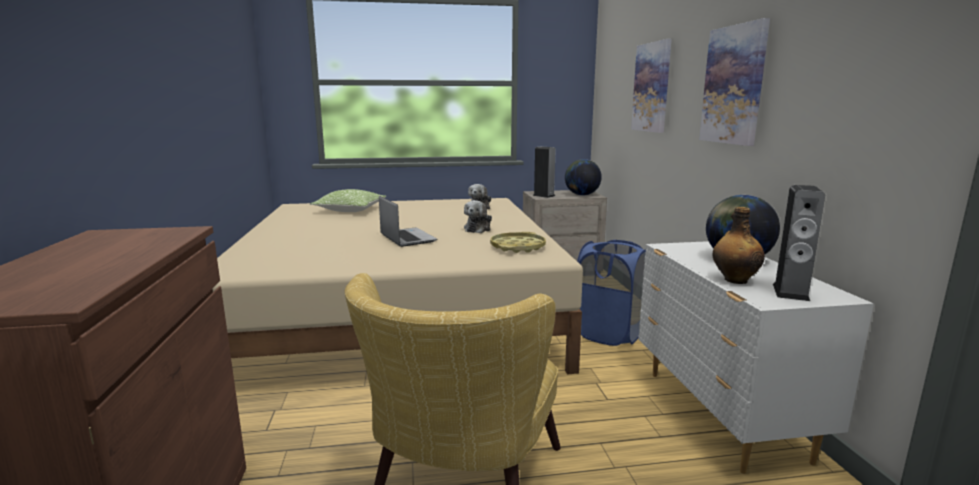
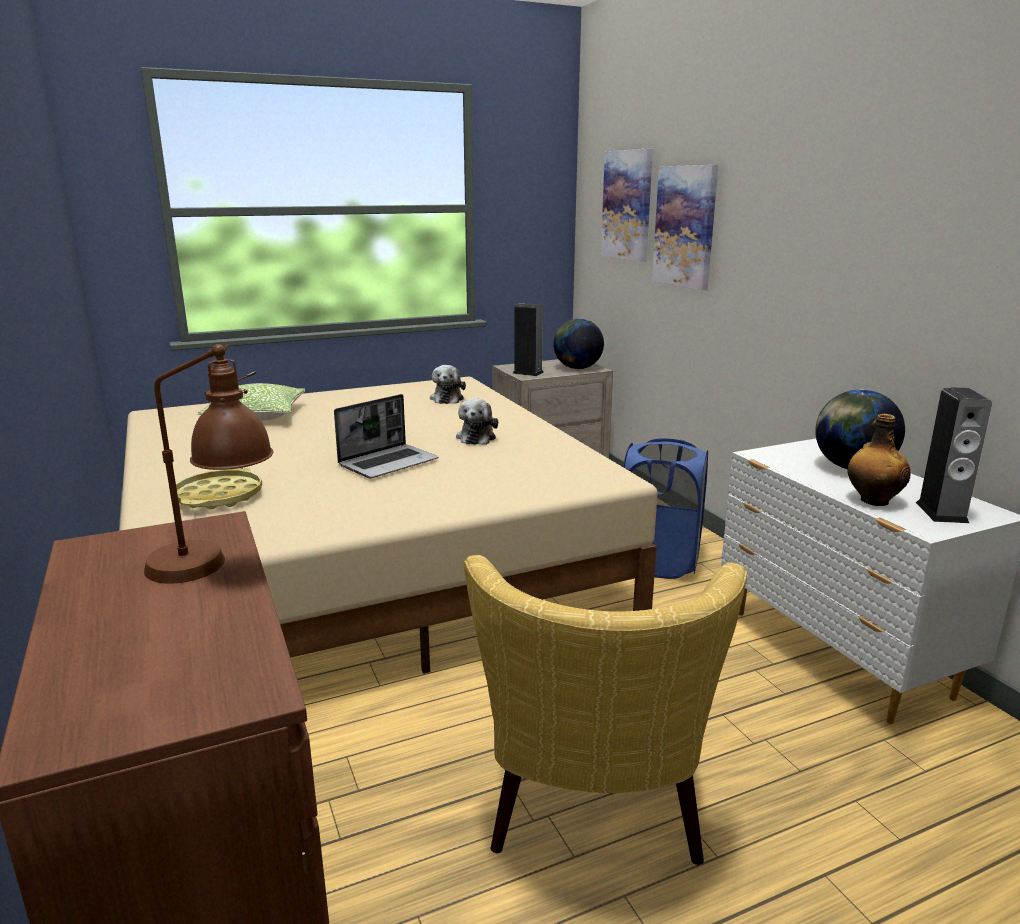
camera: 15 degrees left, 5 degrees up
laptop [379,196,437,247] -> laptop turned 90 degrees clockwise [334,394,438,478]
yellow tray [490,232,546,253] -> yellow tray moved to [176,467,262,509]
picture [699,18,770,146] -> picture moved to [601,149,653,262]
none -> brown table lamp [144,344,273,584]

